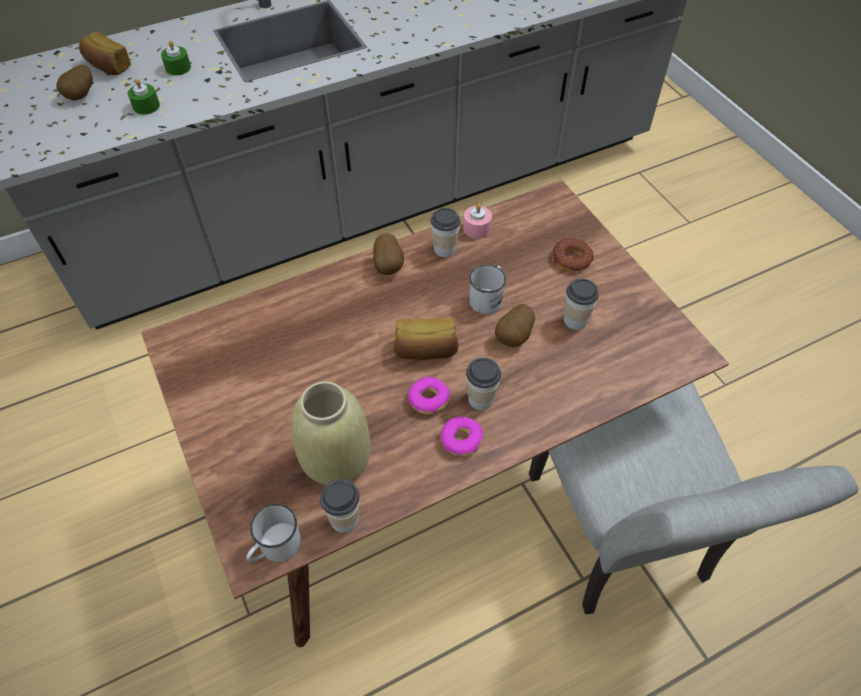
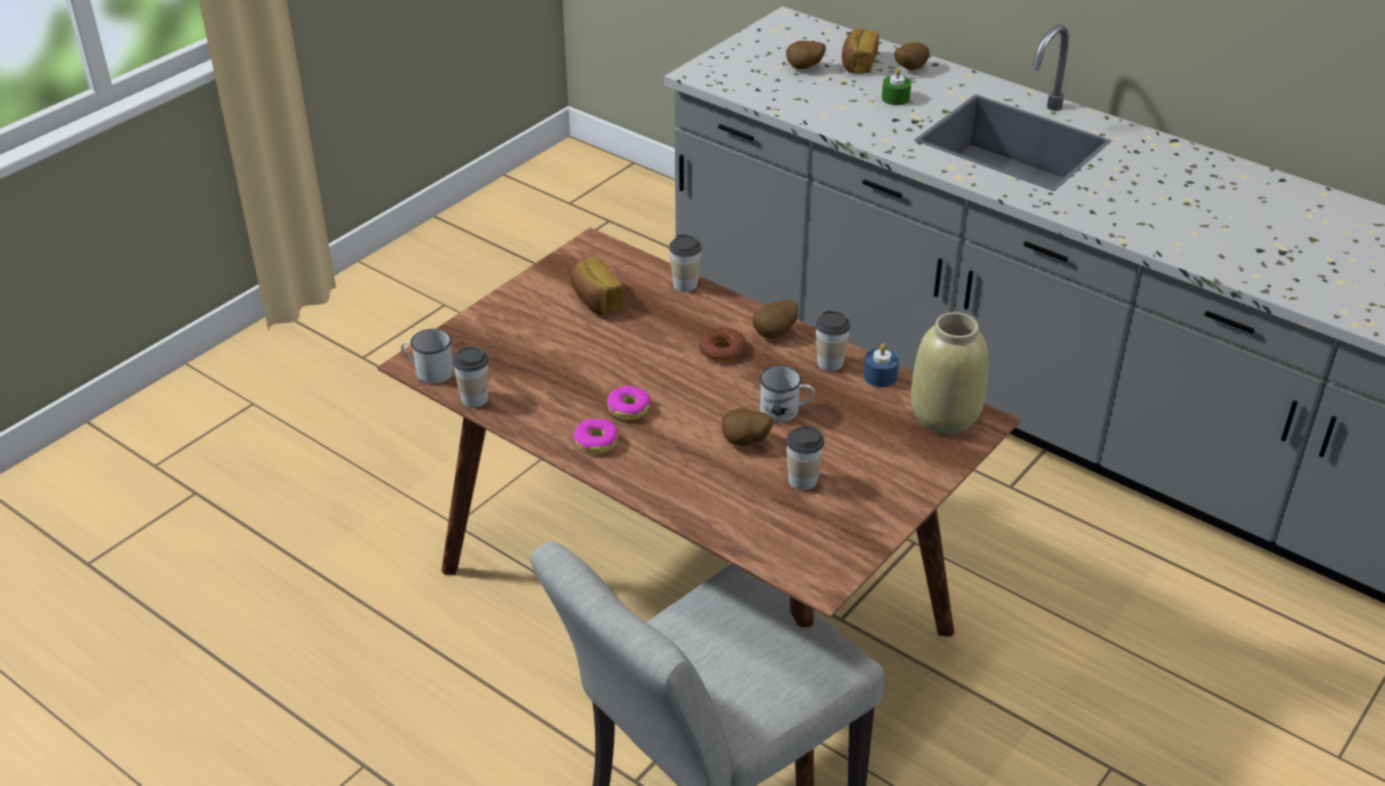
camera: 65 degrees right, 15 degrees down
green candle [128,79,160,115] -> none
beige vase [291,381,371,485] -> beige vase moved to [911,312,988,434]
bread [393,318,459,360] -> bread moved to [570,258,623,315]
pink candle [463,204,492,239] -> blue candle [863,344,899,387]
cup [466,357,501,410] -> cup moved to [669,234,702,292]
donut [552,238,594,271] -> donut moved to [699,327,747,361]
none -> potato [894,42,930,70]

